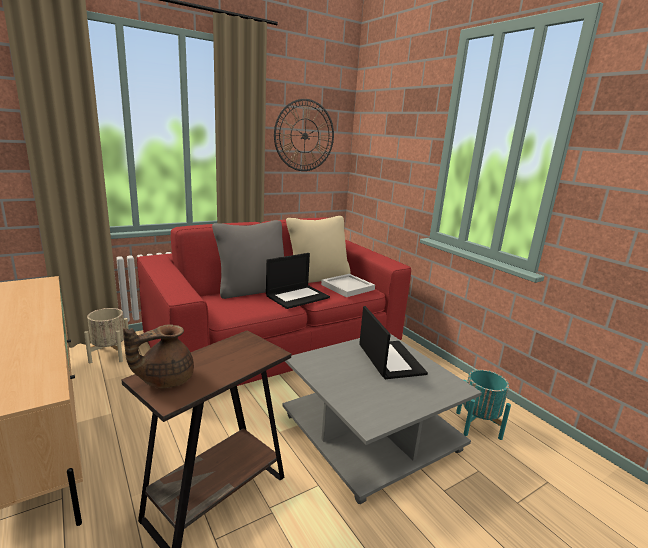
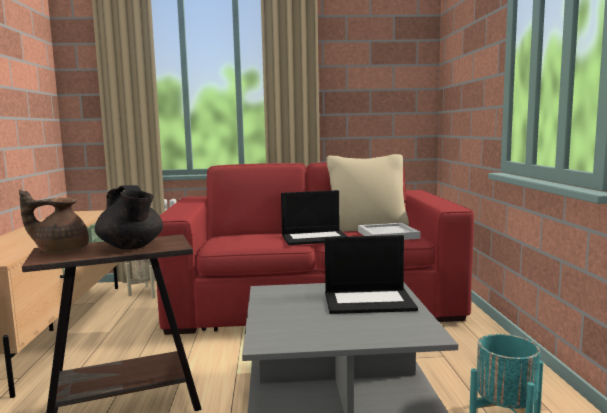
camera: 30 degrees right, 10 degrees down
grey pillow [212,220,284,299] -> none
wall clock [274,99,334,171] -> none
laptop [359,306,428,379] -> laptop turned 75 degrees clockwise [325,235,418,314]
none -> black teapot [95,185,163,249]

